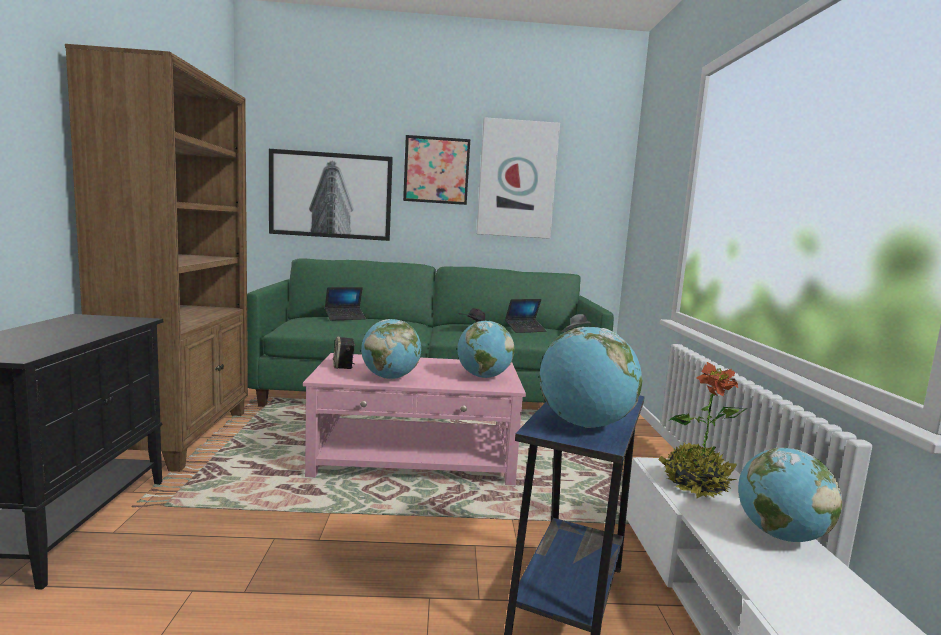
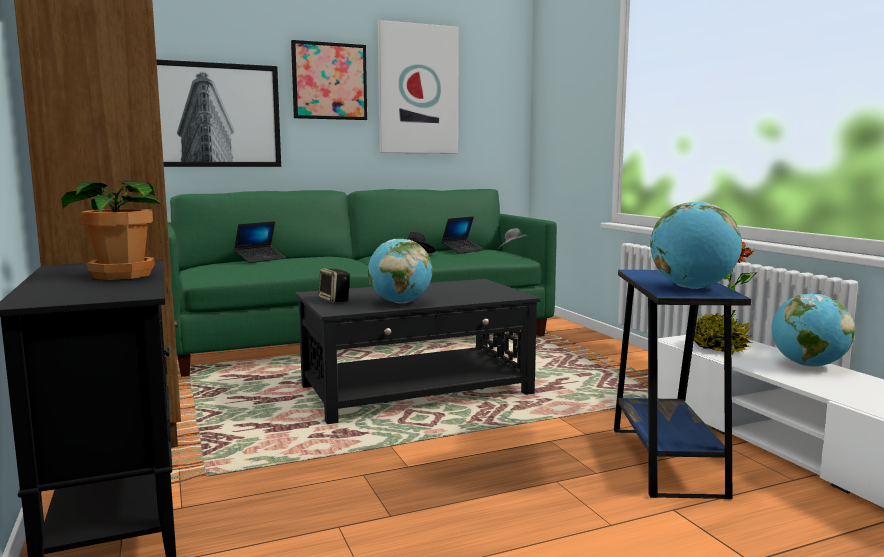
camera: 20 degrees left, 0 degrees up
pink coffee table [303,353,526,485] -> black coffee table [296,279,540,424]
globe [457,321,514,378] -> none
none -> potted plant [61,180,163,280]

